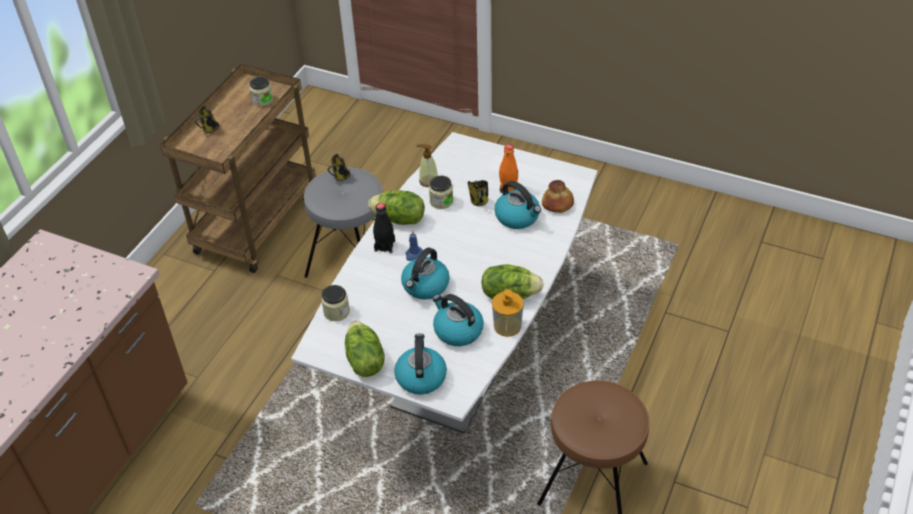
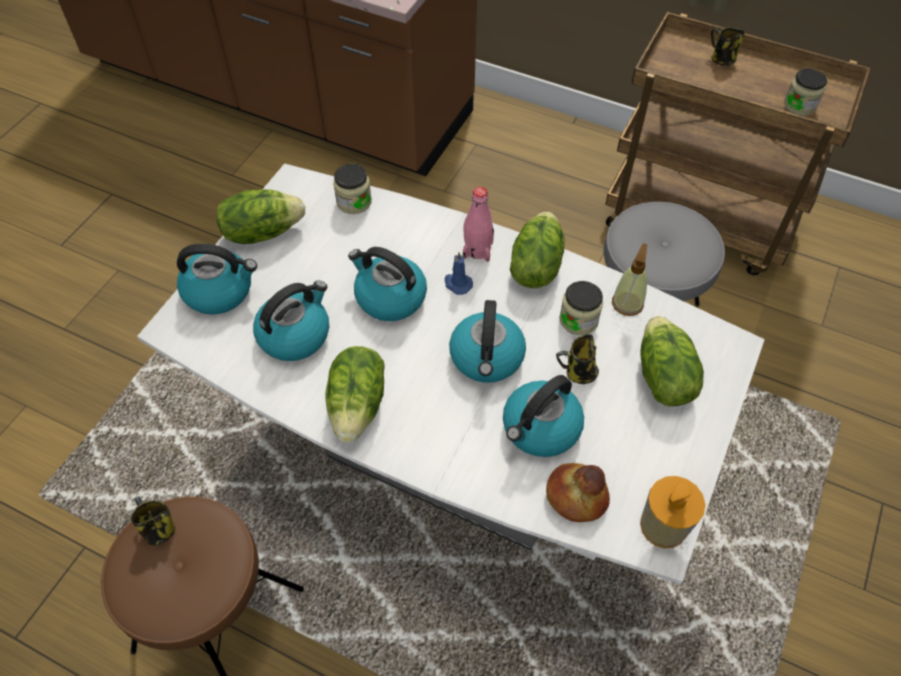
camera: 90 degrees right, 10 degrees up
mug [327,154,350,181] -> mug moved to [131,496,175,546]
black bottle [373,203,395,253] -> pink bottle [463,187,494,262]
soap dispenser [492,289,524,337] -> soap dispenser moved to [640,476,706,549]
orange bottle [499,144,518,193] -> none
none -> kettle [449,300,526,383]
none -> lettuce [640,316,704,407]

